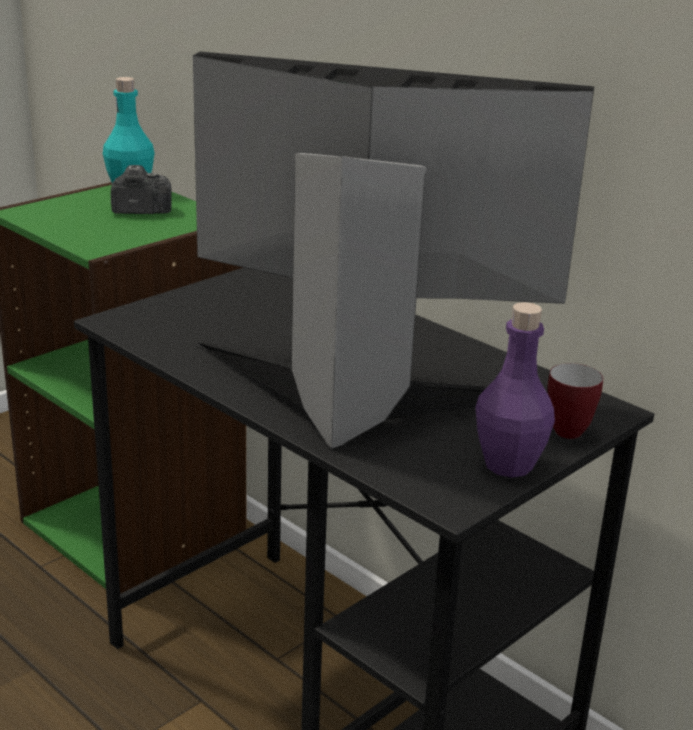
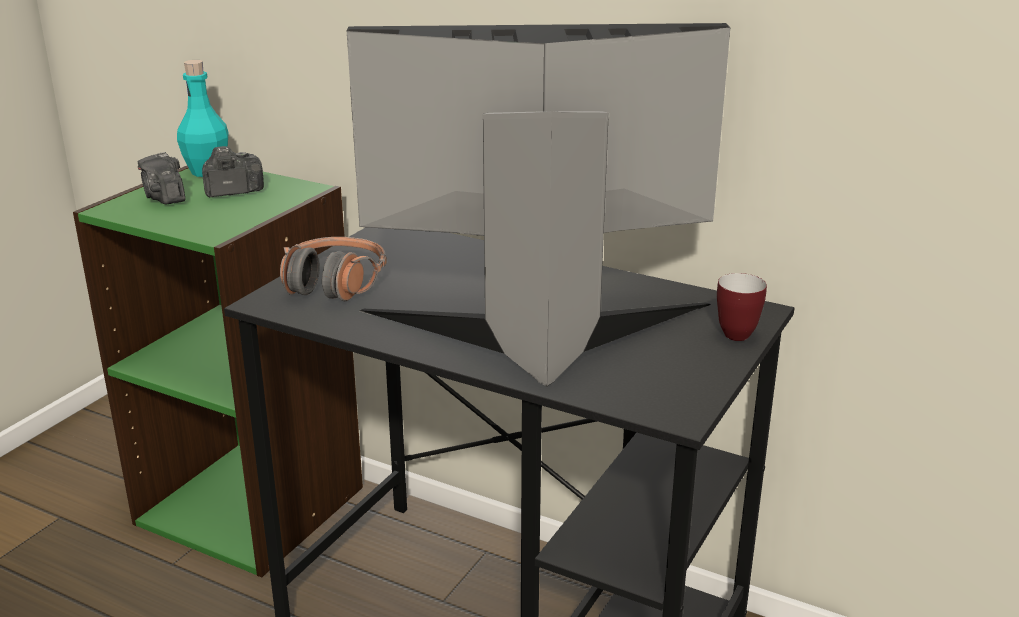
camera: 15 degrees left, 0 degrees up
purple bottle [475,302,555,478] -> none
none -> camera [137,152,185,205]
none -> headphones [280,237,387,301]

